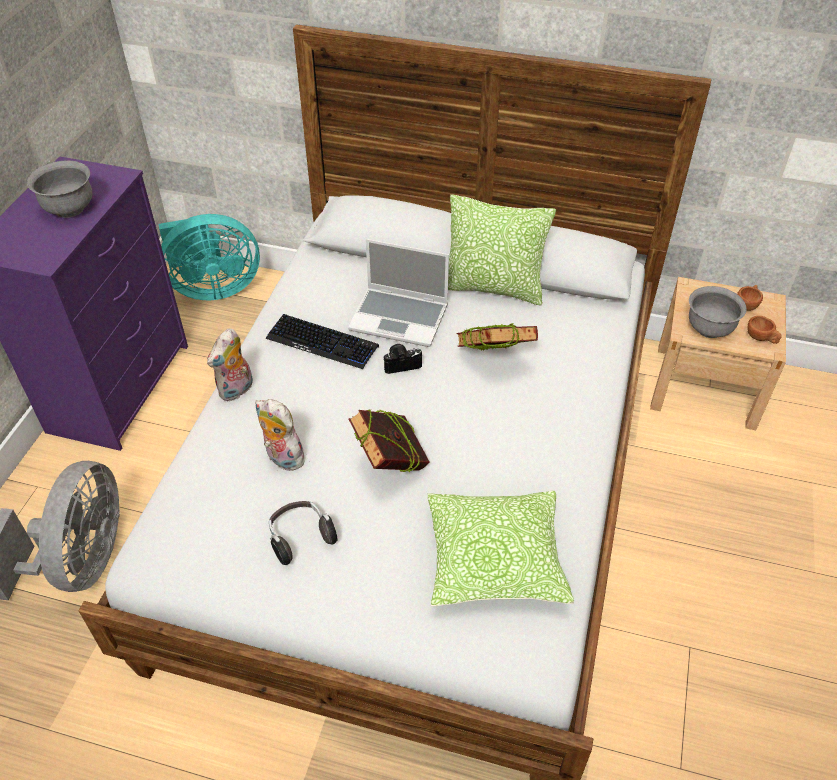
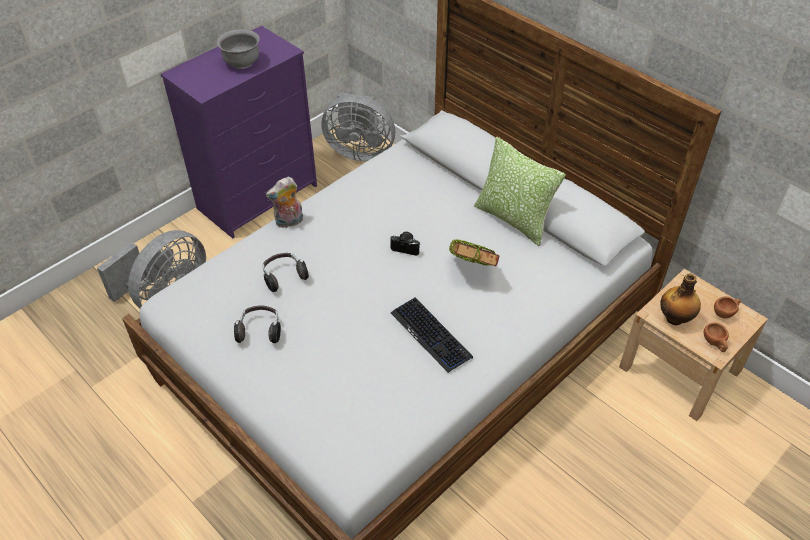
camera: 30 degrees right, 0 degrees up
turquoise fan [159,214,260,300] -> grey fan [322,92,395,161]
plush toy [255,399,306,471] -> headphones [263,253,309,292]
keyboard [266,314,379,369] -> keyboard moved to [391,298,473,373]
laptop [348,239,449,347] -> none
book [349,410,430,472] -> none
pillow [428,491,574,606] -> none
grey bowl [689,286,747,338] -> bottle [660,273,701,326]

